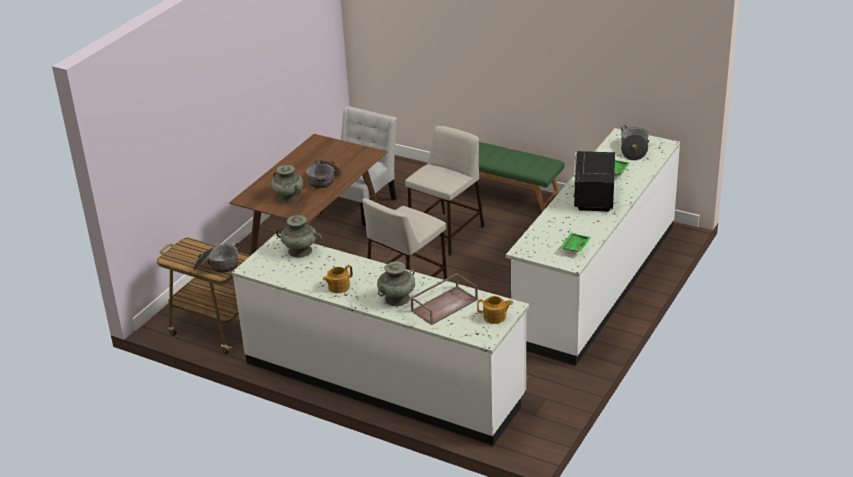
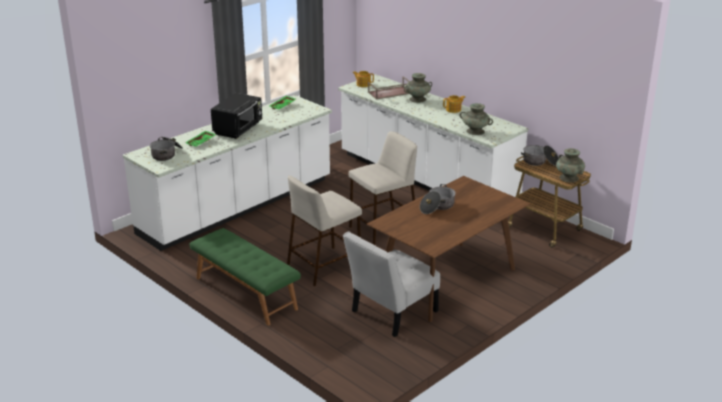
camera: 165 degrees left, 5 degrees down
turquoise vase [271,165,303,203] -> turquoise vase moved to [556,148,585,182]

